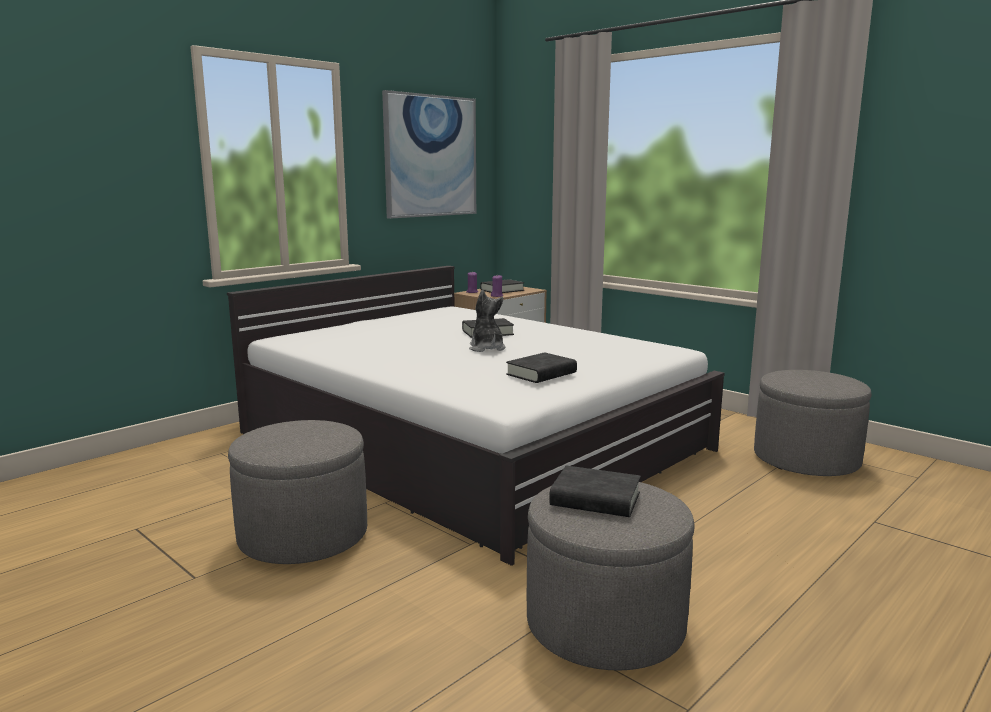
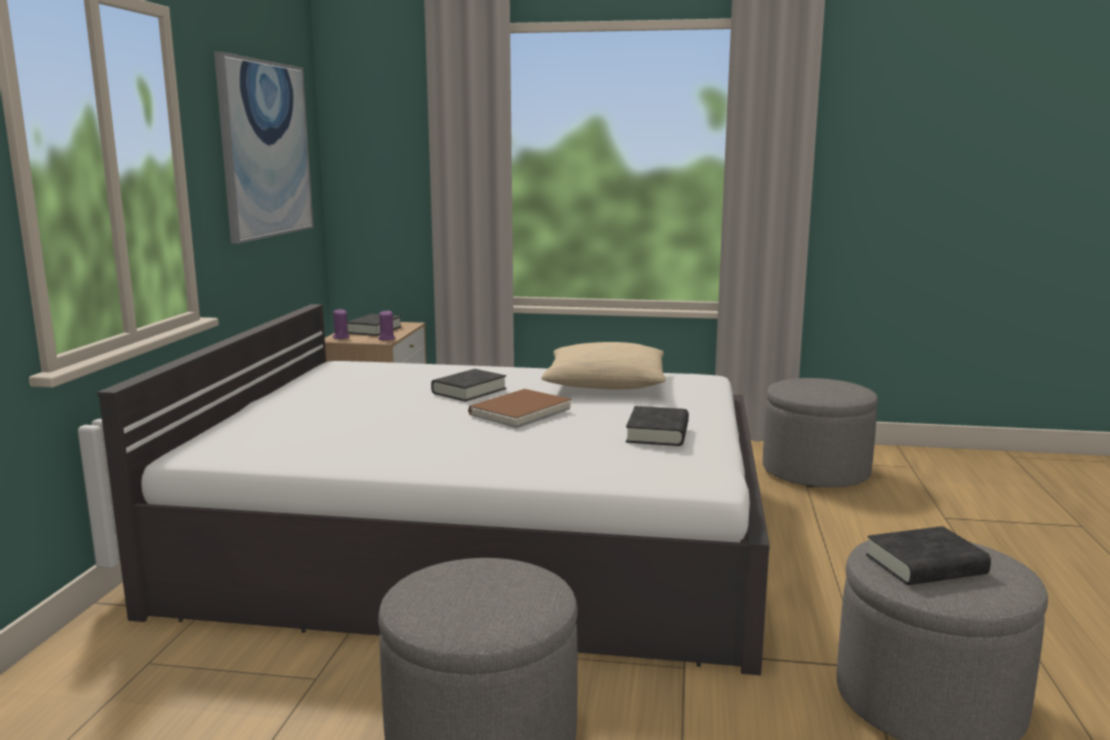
camera: 35 degrees left, 0 degrees up
plush toy [469,290,505,352] -> brown book [468,389,571,429]
none -> beige pillow [541,342,666,389]

